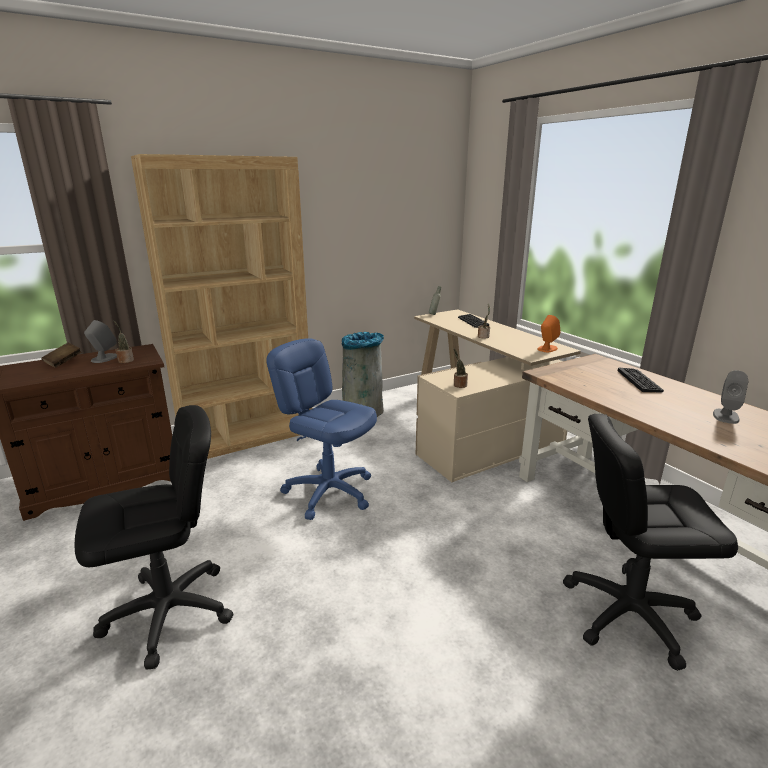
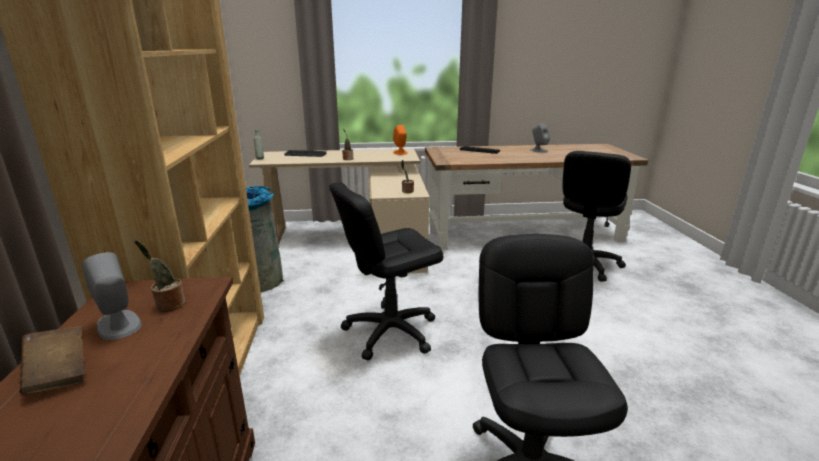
camera: 65 degrees left, 0 degrees up
blue office chair [266,338,377,520] -> black office chair [329,182,443,360]

